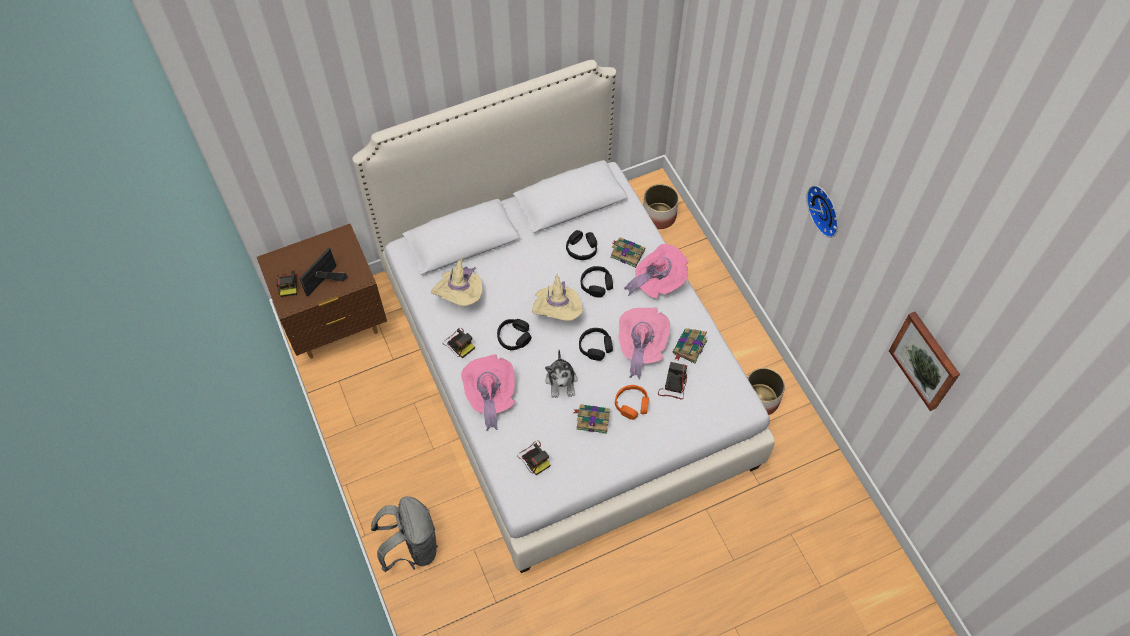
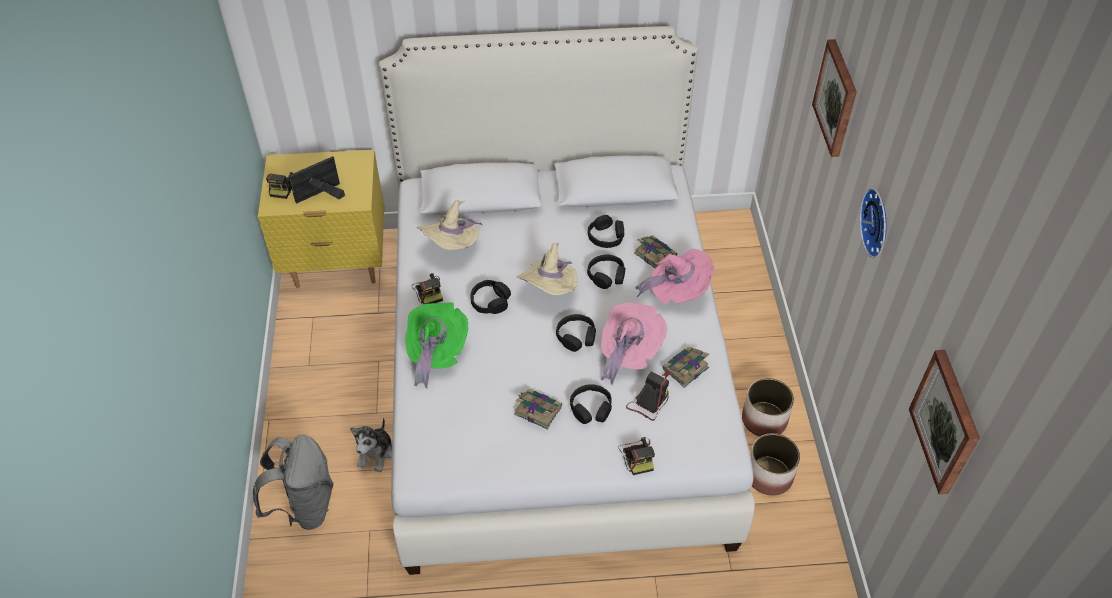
camera: 20 degrees right, 10 degrees down
brown nightstand [257,224,387,359] -> yellow nightstand [258,150,384,288]
pink hat [461,354,515,431] -> green hat [405,303,468,389]
camera [517,440,550,475] -> camera moved to [618,437,655,475]
plush toy [545,350,577,398] -> plush toy moved to [350,418,392,472]
orange headphones [615,385,649,420] -> black headphones [570,384,612,424]
planter [643,184,679,229] -> planter moved to [742,378,794,437]
none -> picture [812,39,857,157]

